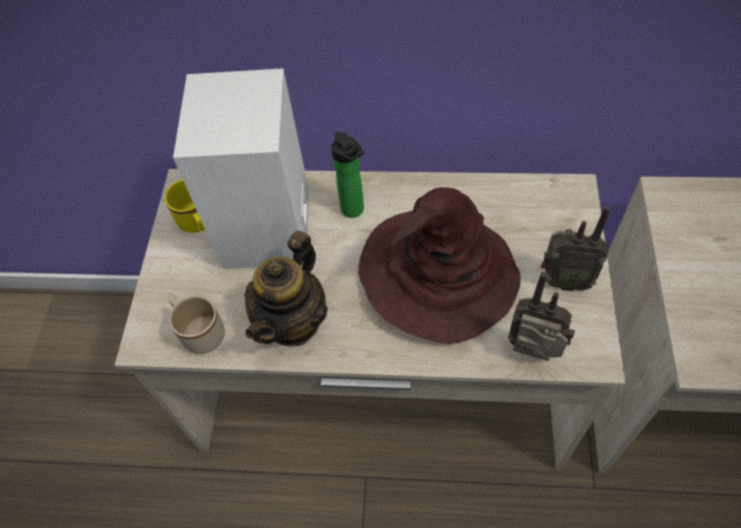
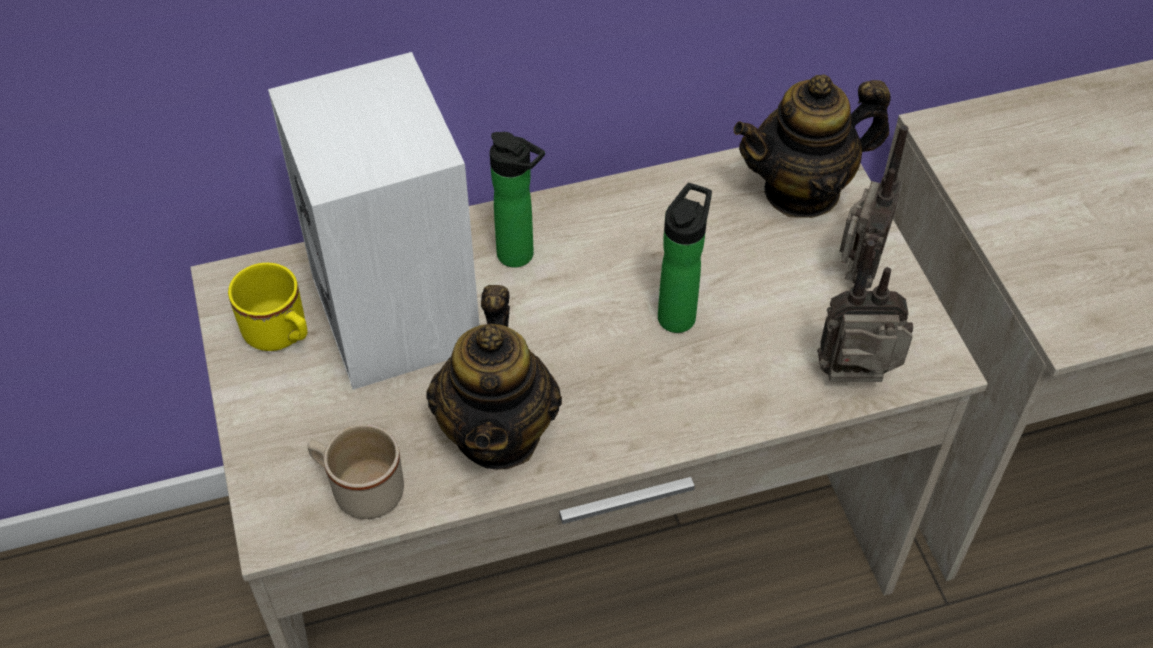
camera: 25 degrees left, 5 degrees down
brown hat [358,187,521,344] -> bottle [658,183,712,333]
radio [541,205,610,291] -> radio turned 60 degrees counterclockwise [840,125,908,289]
none -> teapot [734,74,891,218]

